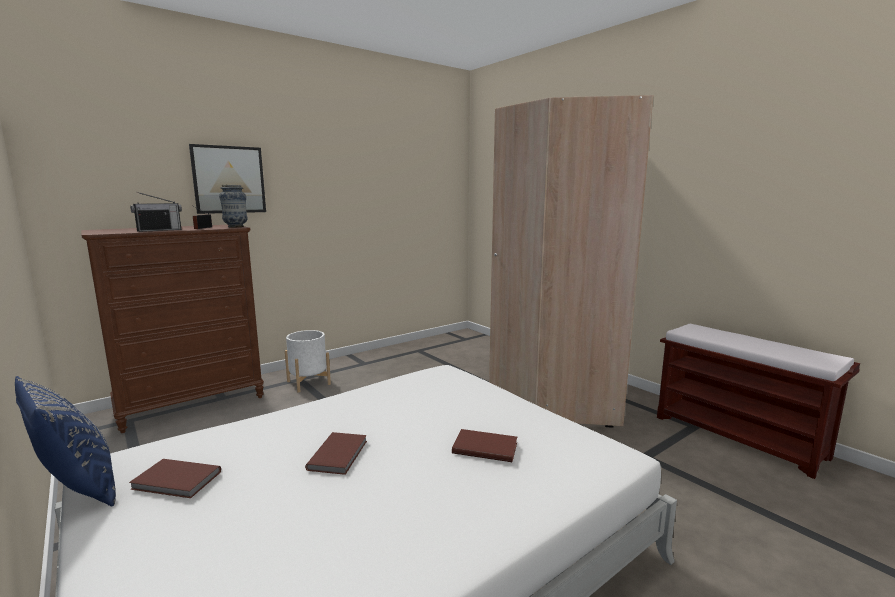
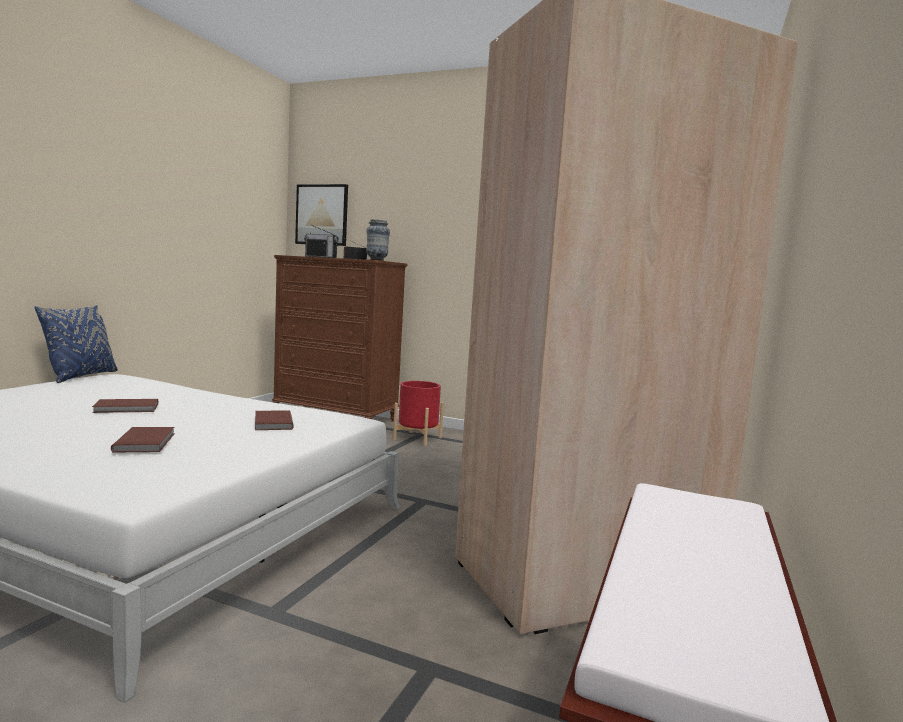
camera: 60 degrees right, 5 degrees down
brown book [129,459,221,498] -> brown book moved to [255,410,294,430]
picture [189,144,266,214] -> picture moved to [295,184,348,246]
white planter [285,330,331,393] -> red planter [393,381,444,446]

